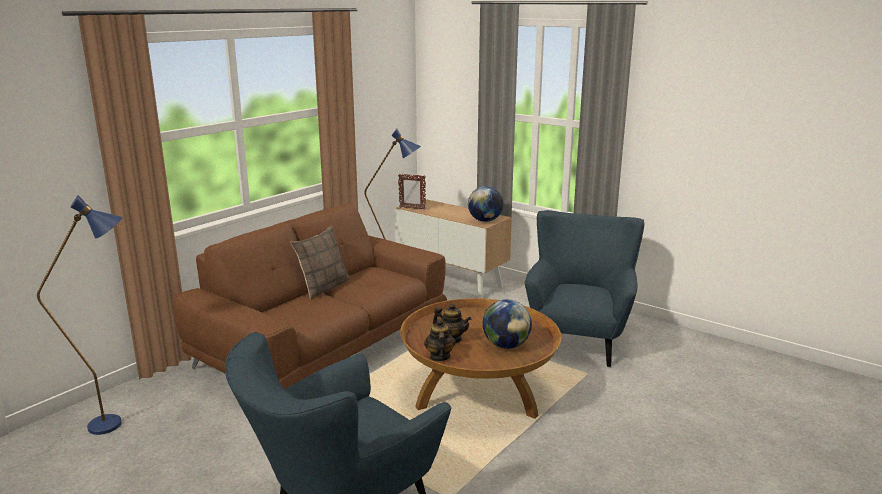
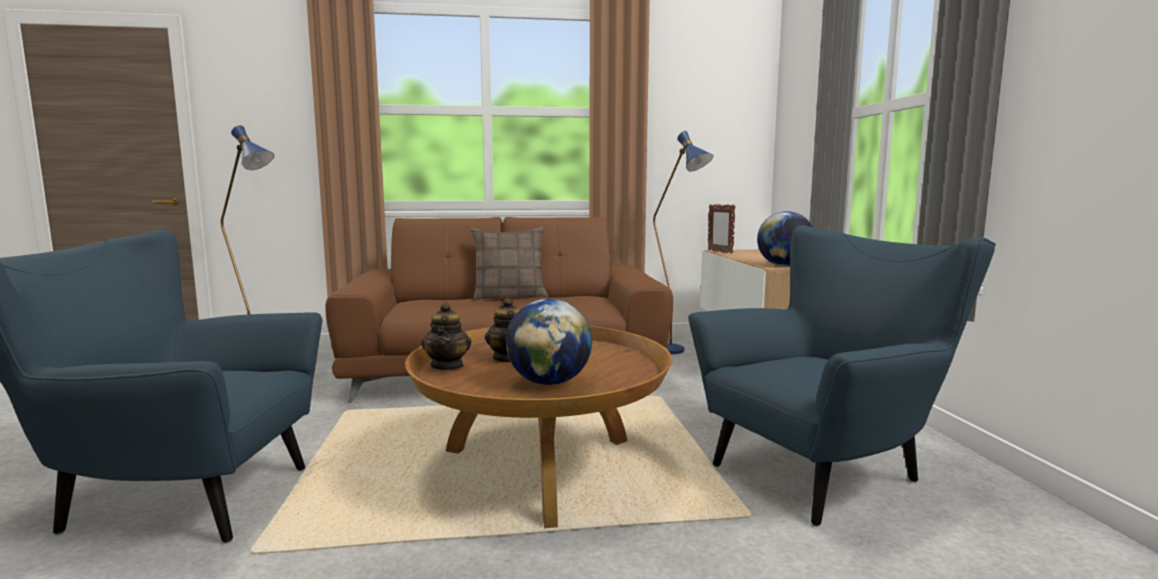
camera: 45 degrees right, 10 degrees down
teapot [424,319,456,361] -> teapot turned 135 degrees clockwise [421,302,471,370]

